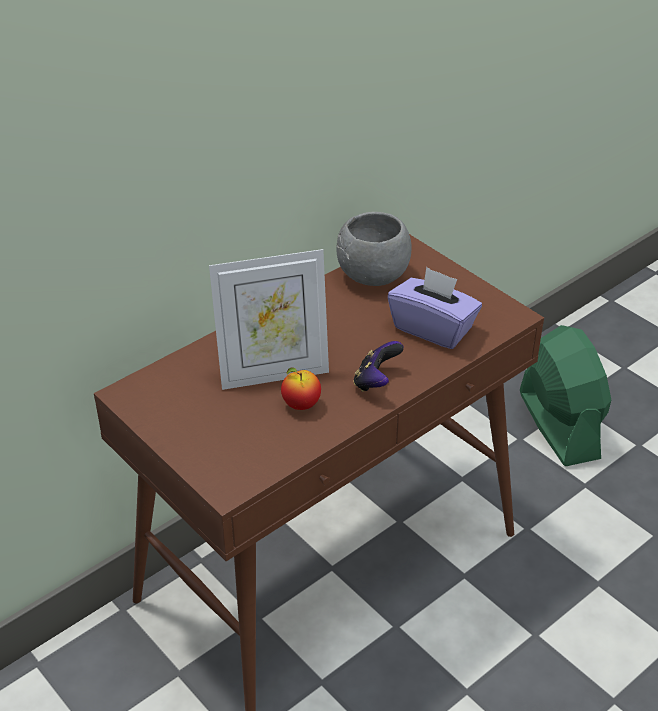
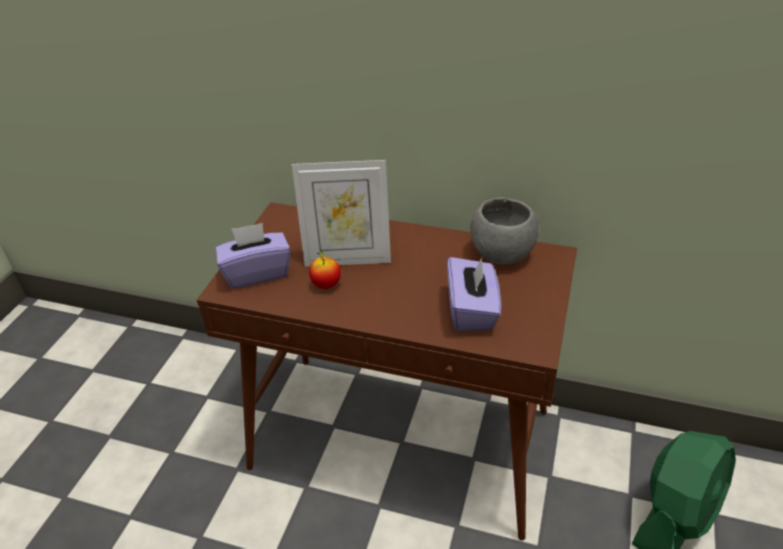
camera: 60 degrees right, 0 degrees up
picture frame [209,249,329,390] -> picture frame turned 45 degrees counterclockwise [292,160,391,267]
game controller [354,341,404,392] -> none
none -> purple tissue box [216,223,291,289]

